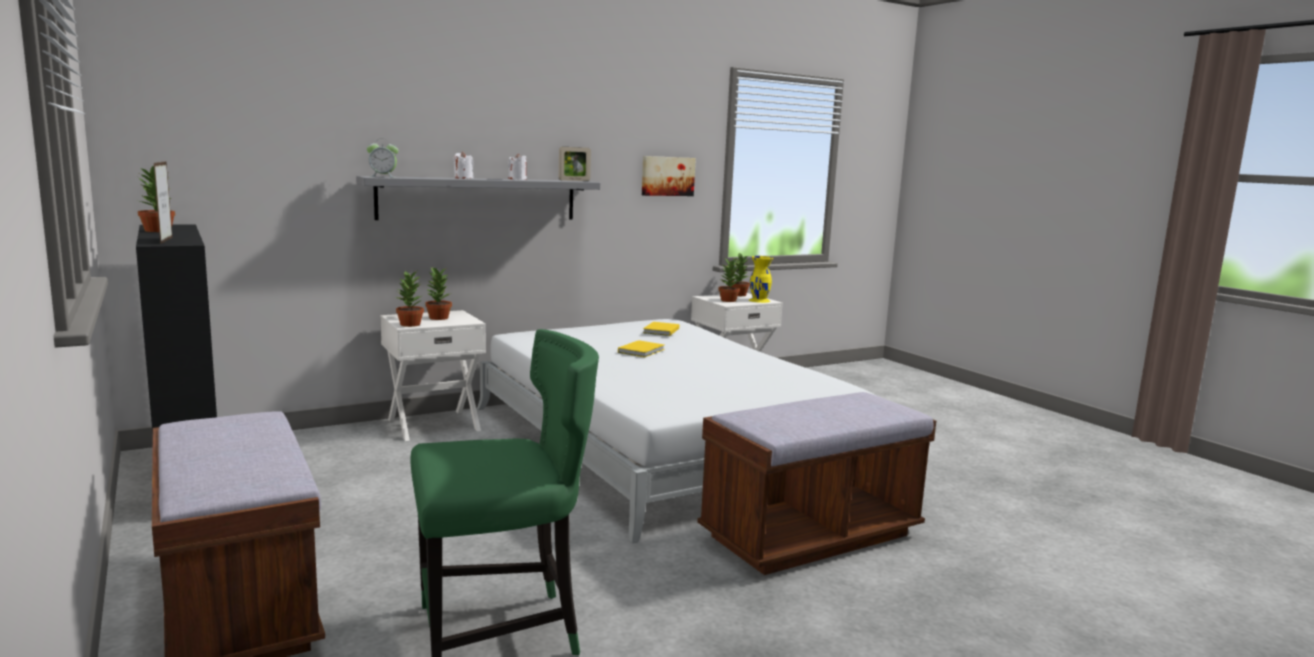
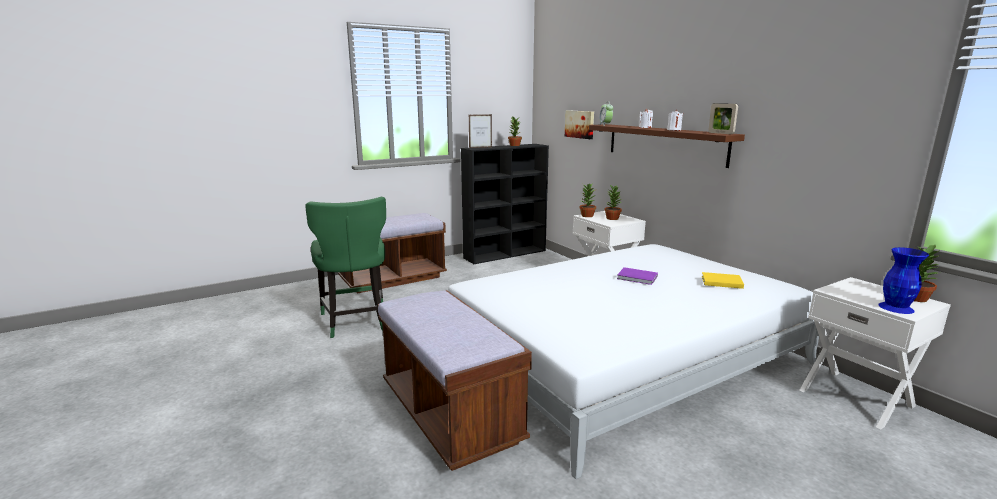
camera: 90 degrees right, 5 degrees up
grey shelf [356,176,600,220] -> brown shelf [589,124,745,168]
yellow book [618,340,664,357] -> purple book [617,267,658,285]
picture [642,156,696,196] -> picture moved to [565,110,594,139]
potted plant [719,257,740,302] -> none
yellow vase [749,256,773,303] -> blue vase [878,247,929,314]

